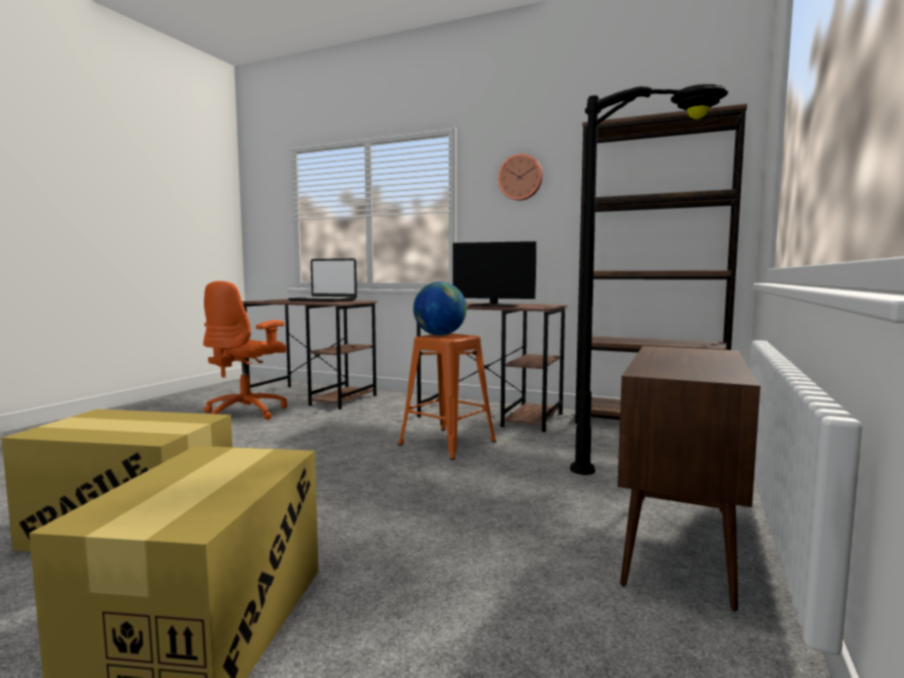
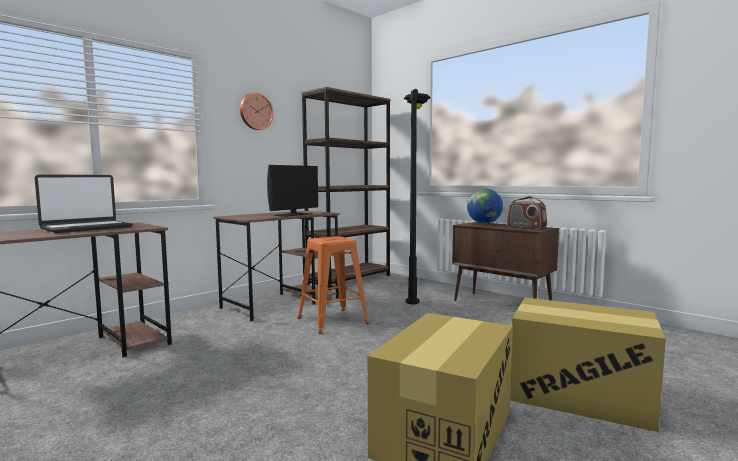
camera: 70 degrees left, 0 degrees up
orange office chair [203,281,287,420] -> none
globe [413,282,467,336] -> globe moved to [467,189,503,224]
none -> radio [507,196,547,230]

